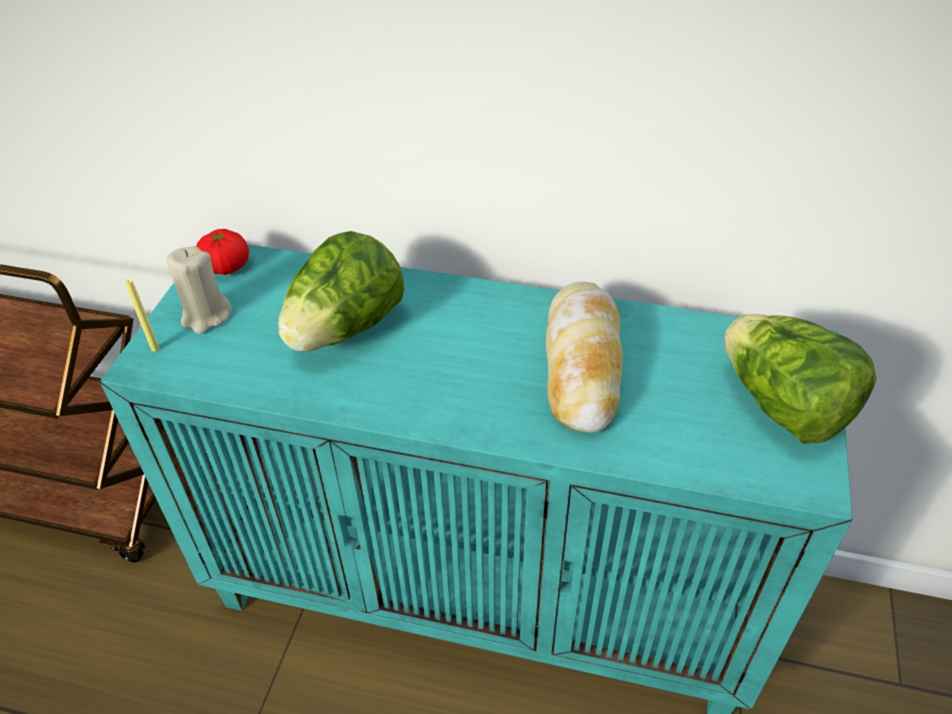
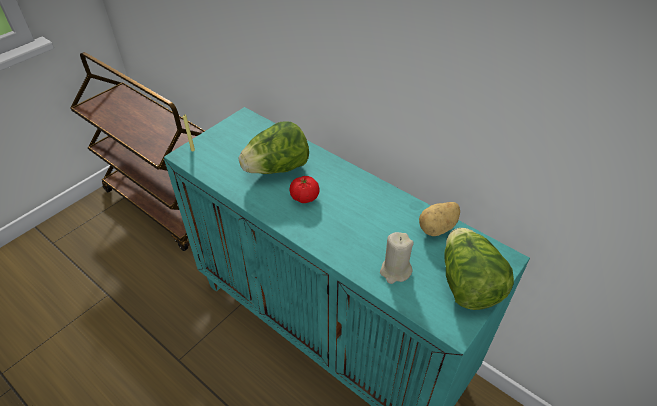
camera: 25 degrees right, 0 degrees up
beige candle [167,246,232,334] -> beige candle moved to [380,232,414,284]
tomato [196,229,249,275] -> tomato moved to [289,176,320,203]
bread [546,282,623,433] -> none
none -> potato [419,202,460,236]

